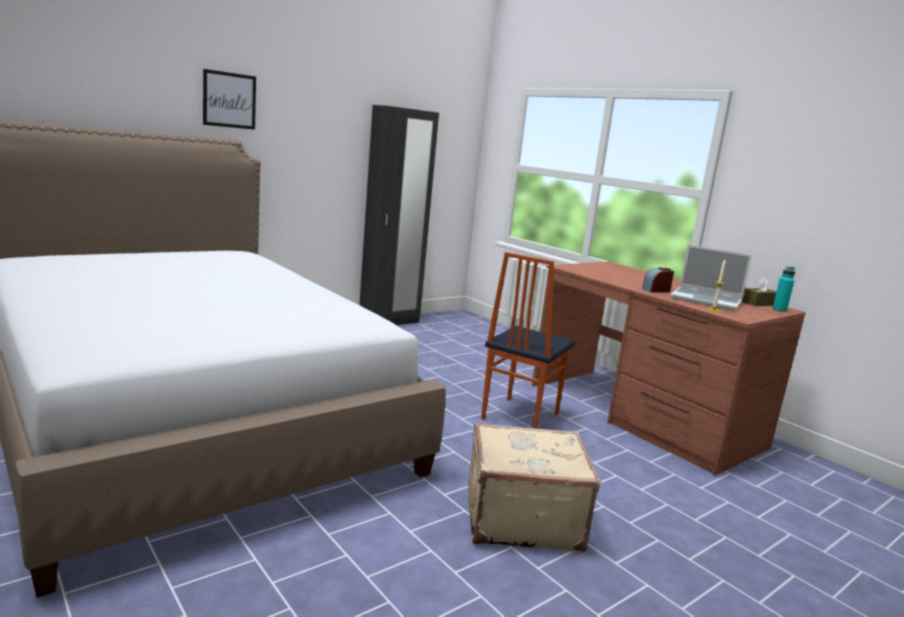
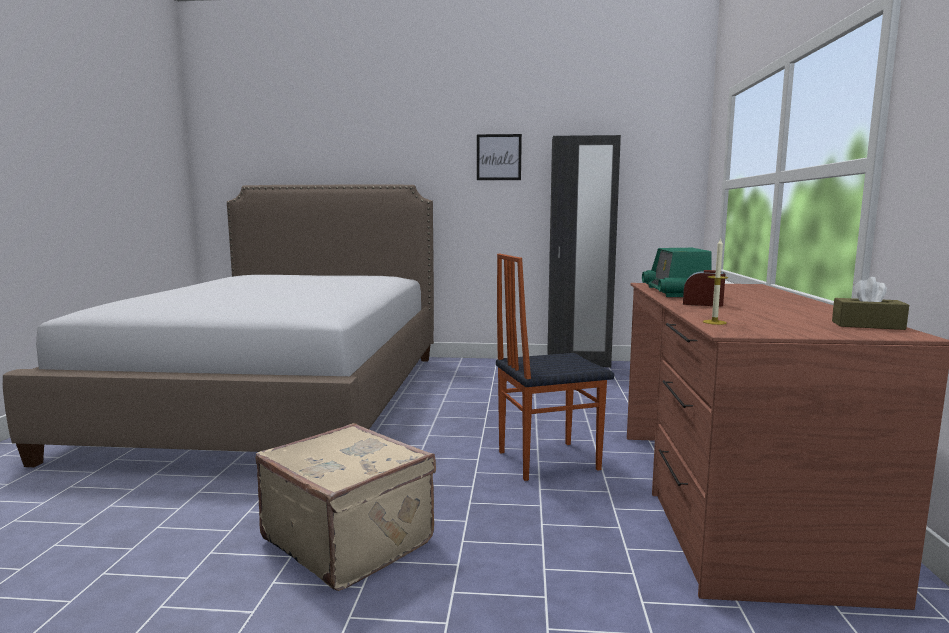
camera: 45 degrees right, 5 degrees down
picture [203,69,256,130] -> picture moved to [477,134,522,180]
laptop [670,245,752,311] -> none
turquoise bottle [772,266,795,312] -> none
none -> radio [642,248,712,297]

